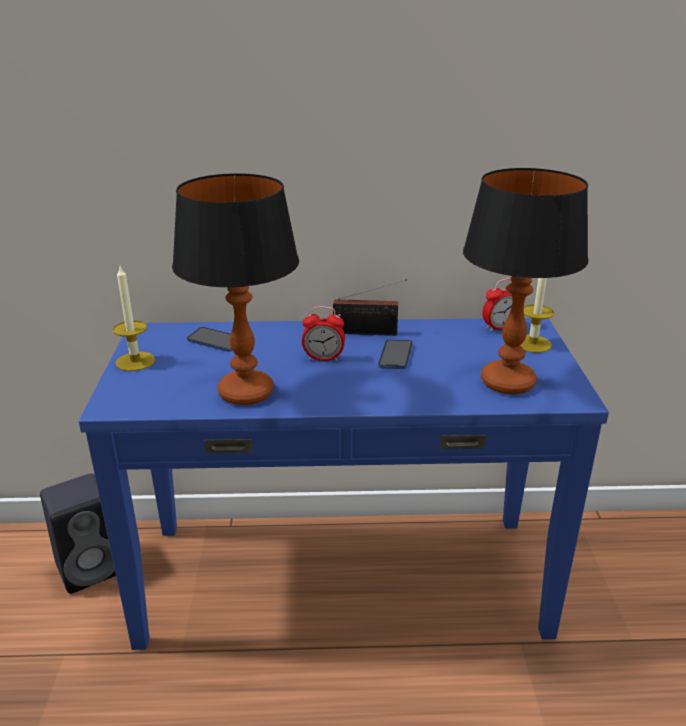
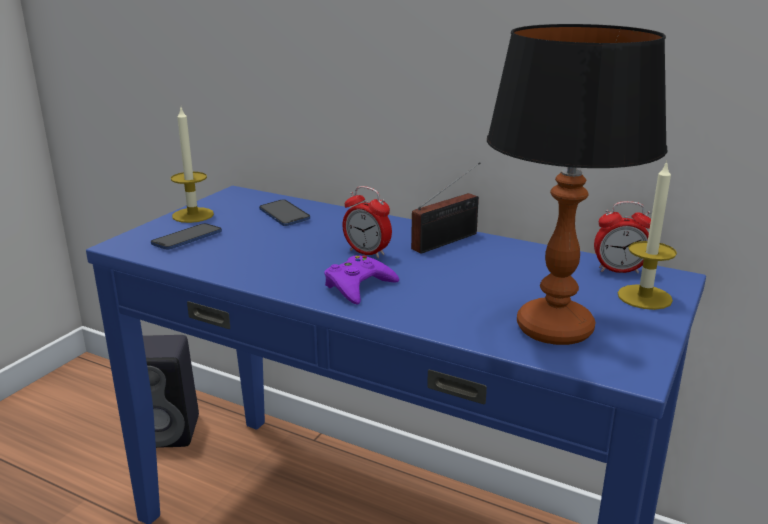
camera: 30 degrees right, 5 degrees down
table lamp [172,173,299,405] -> none
radio [333,279,407,336] -> radio turned 75 degrees counterclockwise [411,162,481,253]
phone [378,340,413,369] -> phone moved to [151,223,222,250]
none -> purple game controller [324,255,399,305]

